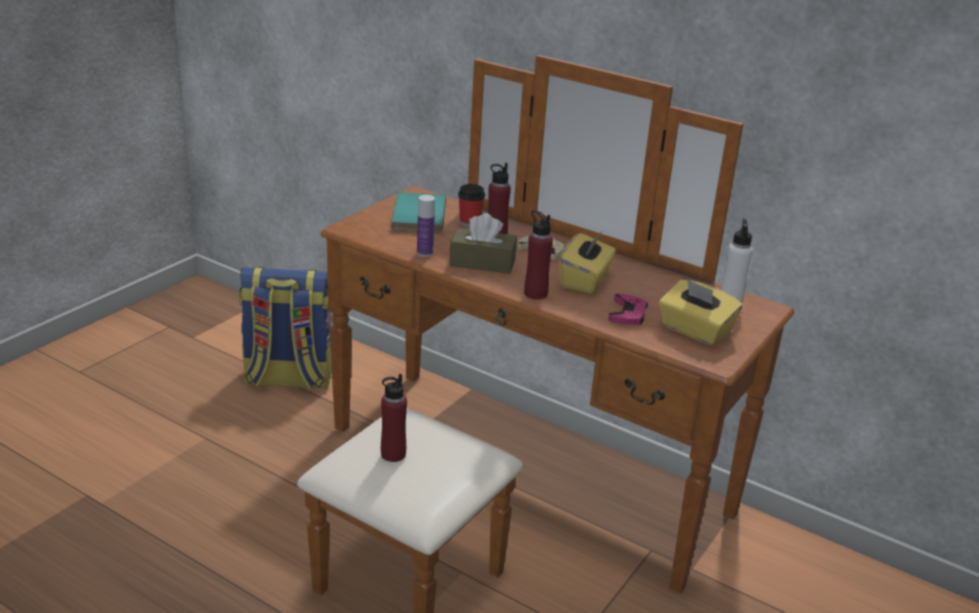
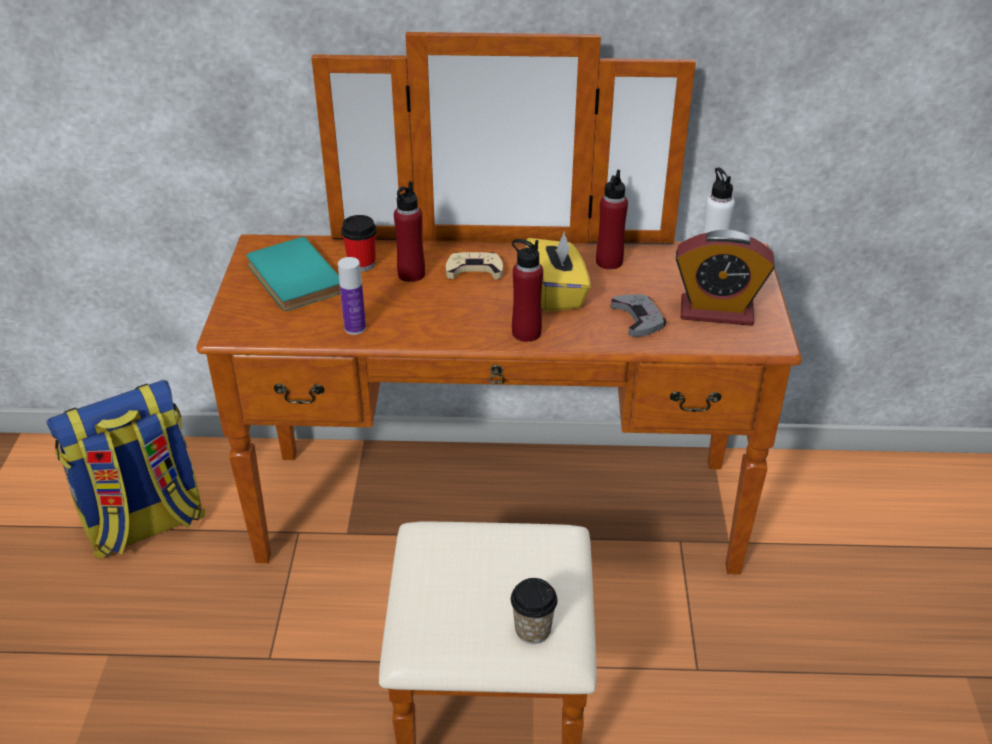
camera: 30 degrees left, 10 degrees up
red bottle [381,374,407,462] -> red bottle moved to [596,170,628,270]
brown tissue box [449,213,517,274] -> none
pink game controller [608,294,648,325] -> grey game controller [611,294,666,337]
yellow tissue box [659,279,742,346] -> alarm clock [676,230,775,326]
none -> cup [511,578,558,644]

